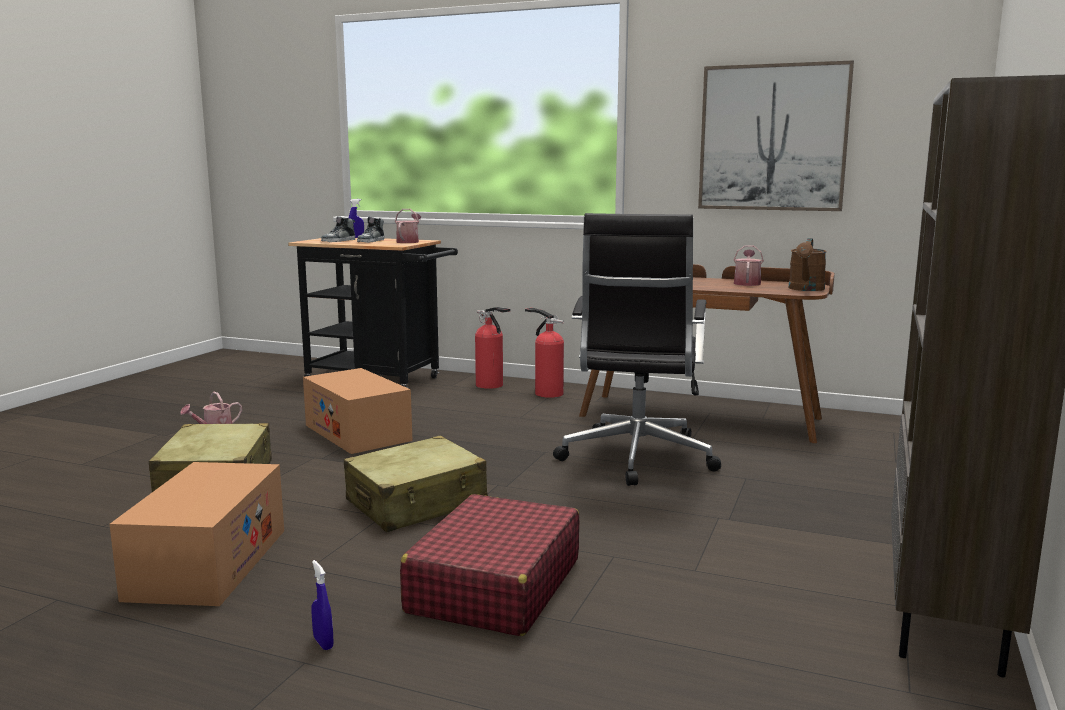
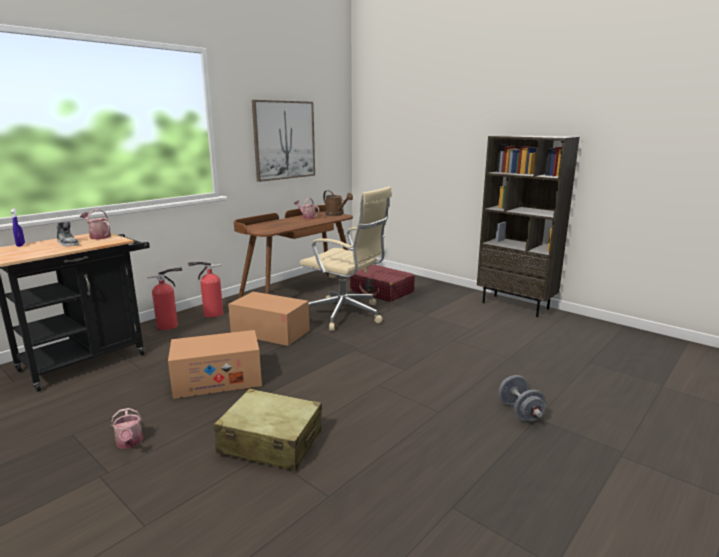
camera: 70 degrees left, 5 degrees up
cardboard box [109,462,284,606] -> cardboard box moved to [228,292,310,346]
blue spray bottle [311,560,333,650] -> grey dumbbell [498,375,546,422]
shoe [321,216,355,242] -> none
beige suitcase [344,436,488,532] -> none
red suitcase [400,494,580,636] -> red suitcase moved to [350,265,415,302]
black office chair [553,213,721,486] -> beige office chair [300,186,392,331]

